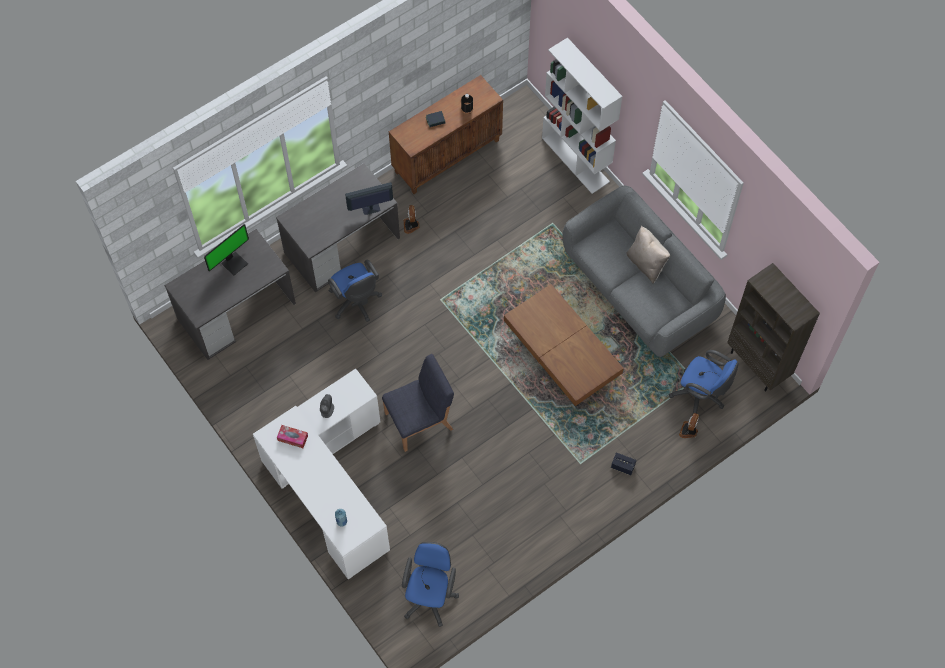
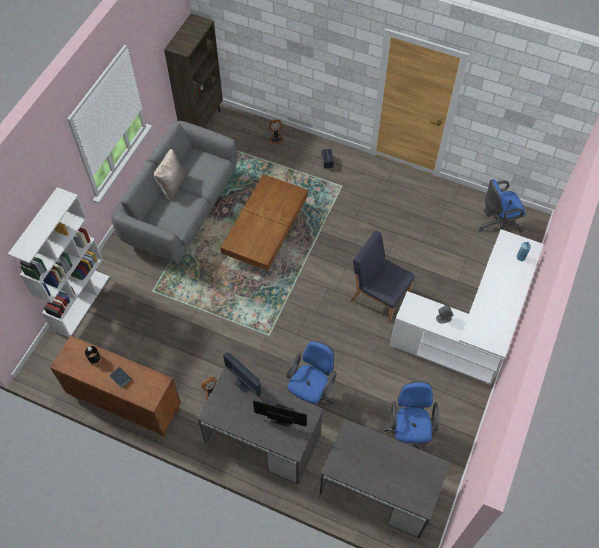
camera: 120 degrees left, 5 degrees down
monitor [204,224,249,276] -> monitor moved to [253,400,307,427]
tissue box [277,425,308,448] -> none
blue office chair [669,350,738,416] -> blue office chair moved to [383,381,439,451]

